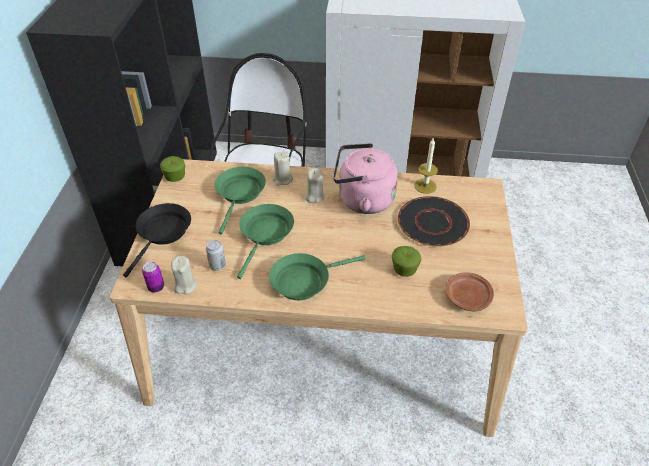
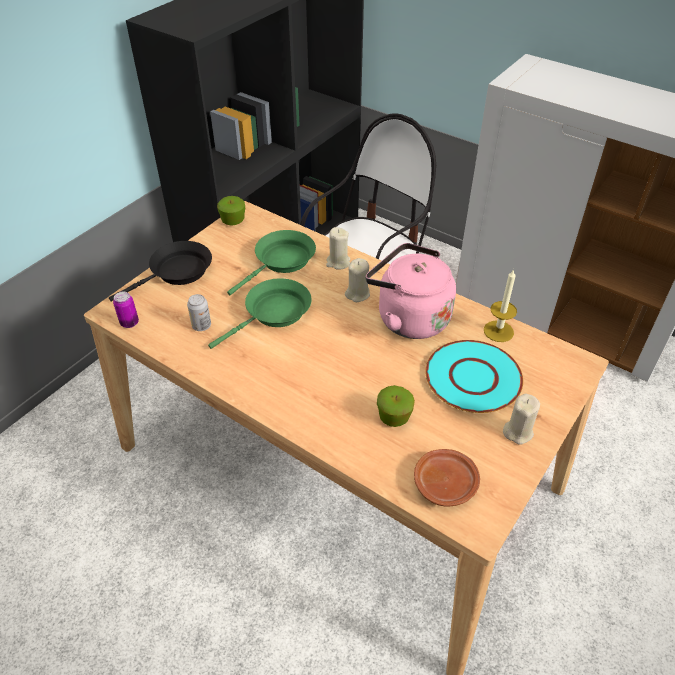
camera: 30 degrees right, 0 degrees up
beige candle [171,256,197,295] -> beige candle moved to [503,394,540,445]
green frying pan [269,253,366,300] -> none
black plate [398,196,470,247] -> turquoise plate [425,340,523,413]

